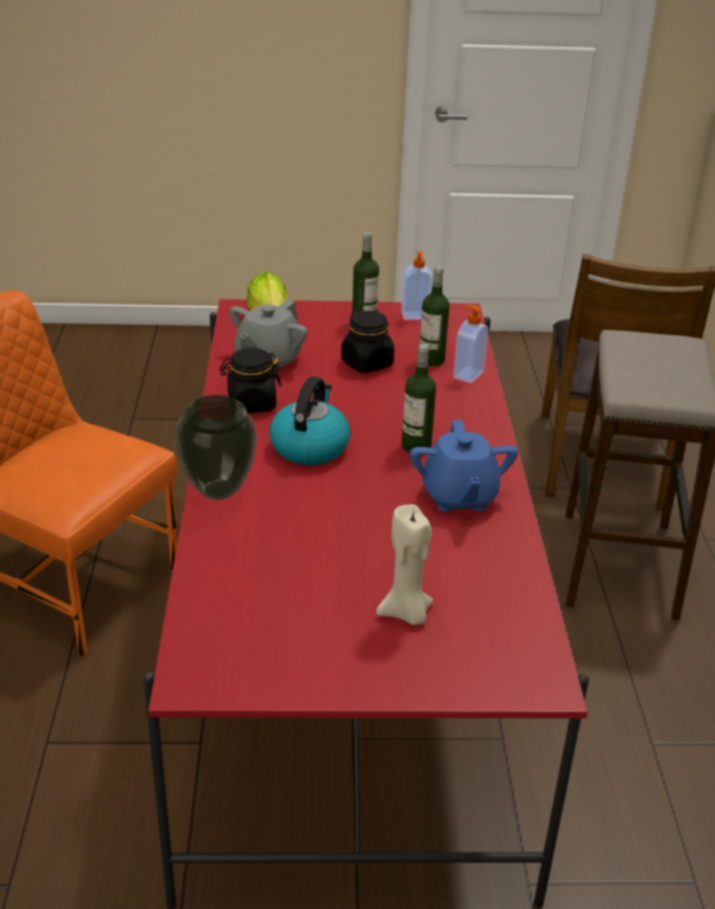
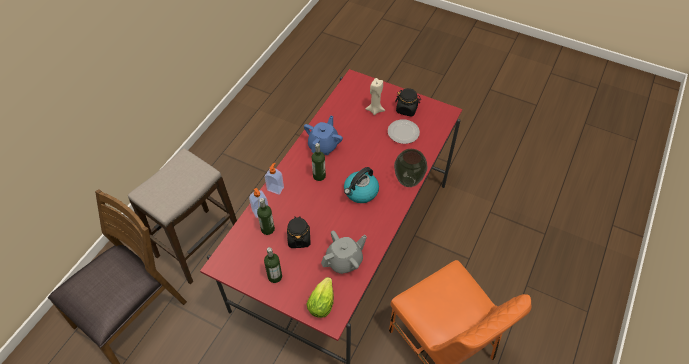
camera: 150 degrees left, 20 degrees up
black jar [220,348,282,413] -> black jar moved to [395,88,421,117]
soap dispenser [401,251,433,320] -> soap dispenser moved to [265,163,284,195]
none -> plate [388,119,420,144]

